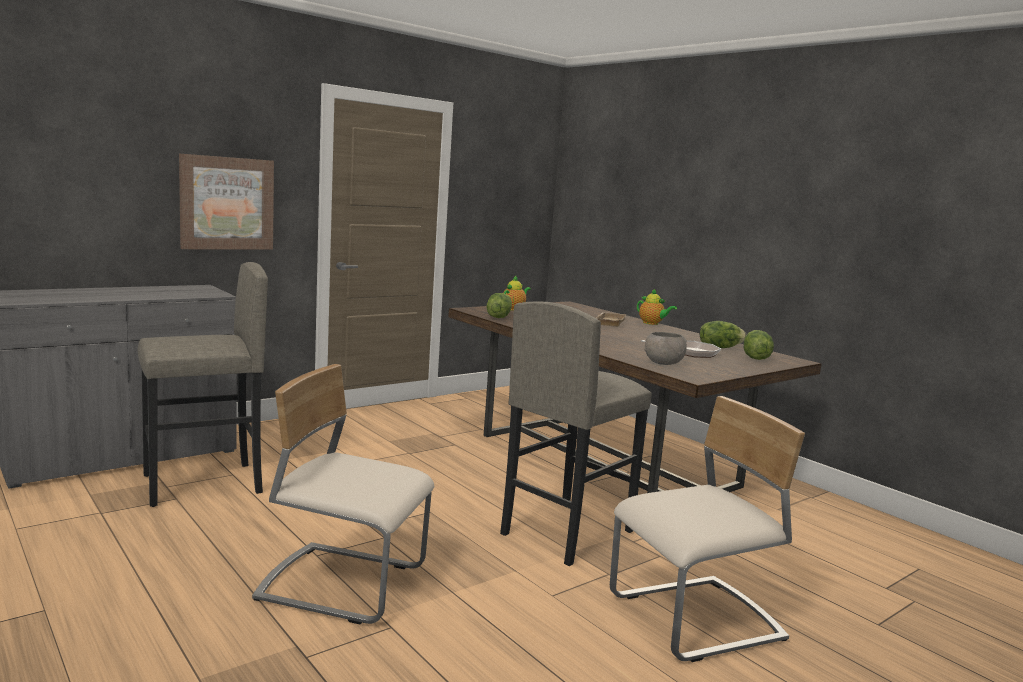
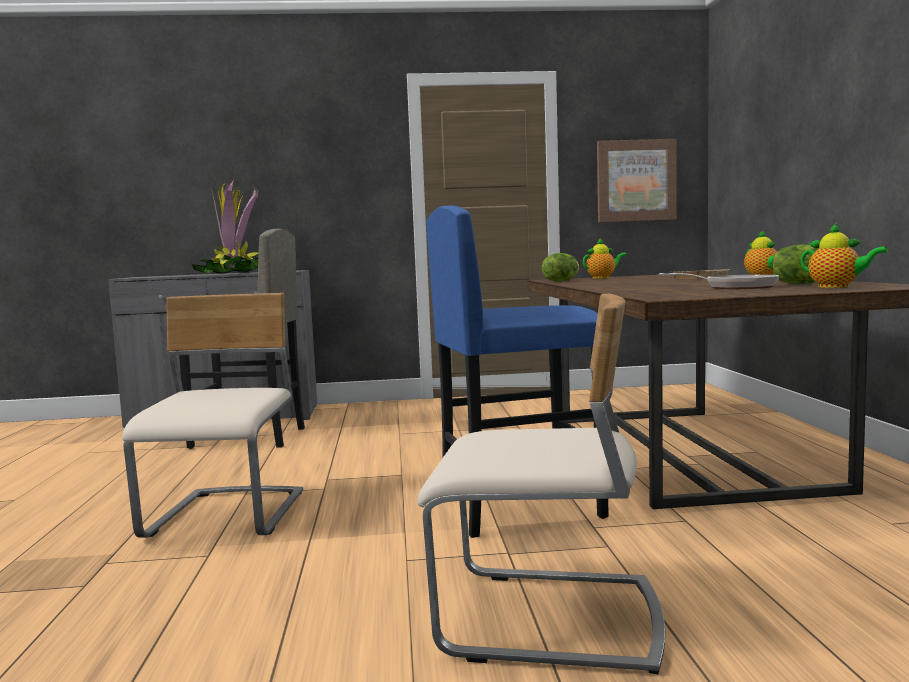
camera: 35 degrees right, 5 degrees down
picture [179,154,274,249] -> picture moved to [597,139,677,222]
beige chair [252,364,434,624] -> beige chair turned 45 degrees clockwise [122,293,303,538]
grey stool [500,301,652,566] -> blue stool [426,205,609,538]
grey bowl [644,332,687,365] -> none
lettuce [744,330,774,360] -> teapot [800,223,888,288]
none -> potted plant [192,180,259,274]

